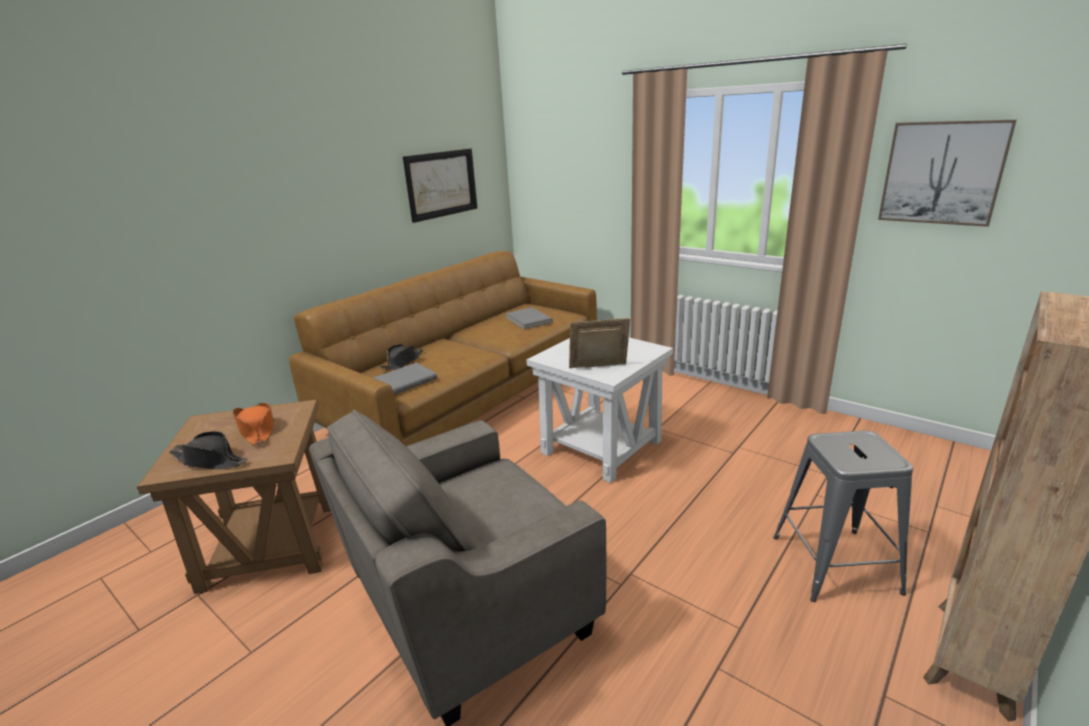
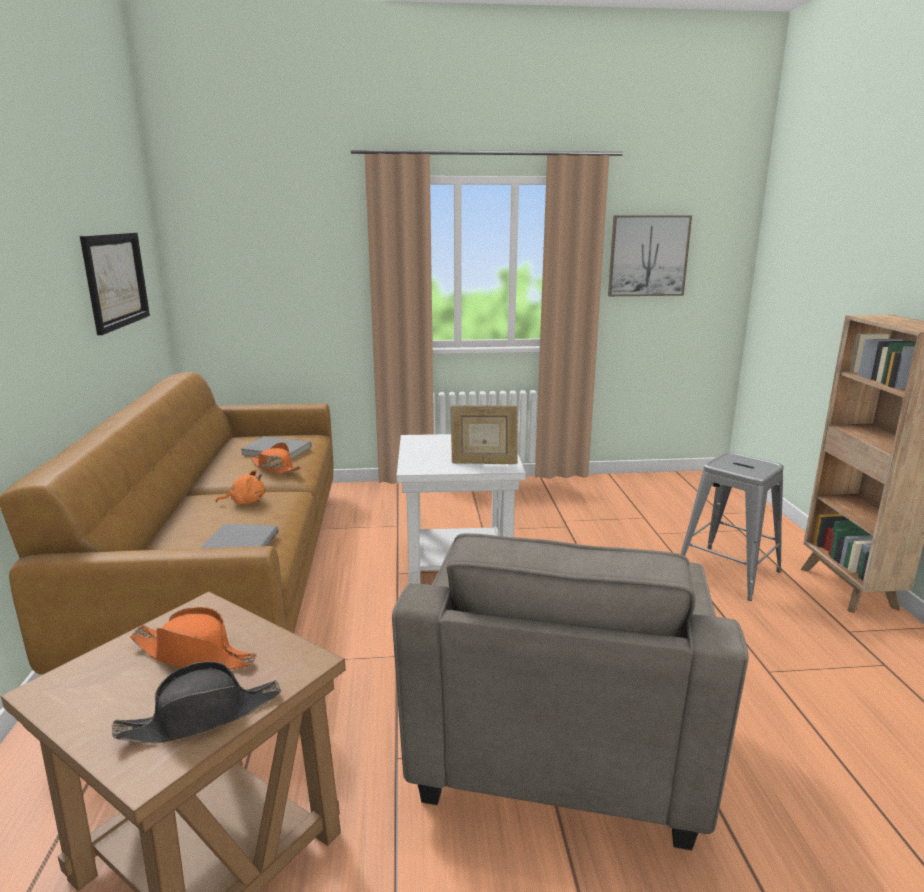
camera: 45 degrees left, 5 degrees down
black hat [379,344,423,370] -> none
picture frame [569,318,630,369] -> picture frame turned 120 degrees counterclockwise [451,405,518,464]
none -> orange plush toy [216,469,265,505]
none -> orange hat [250,442,302,474]

